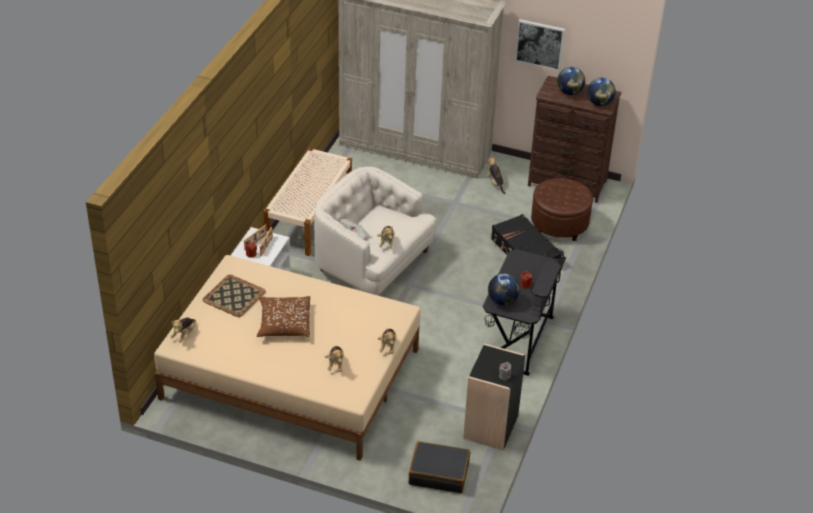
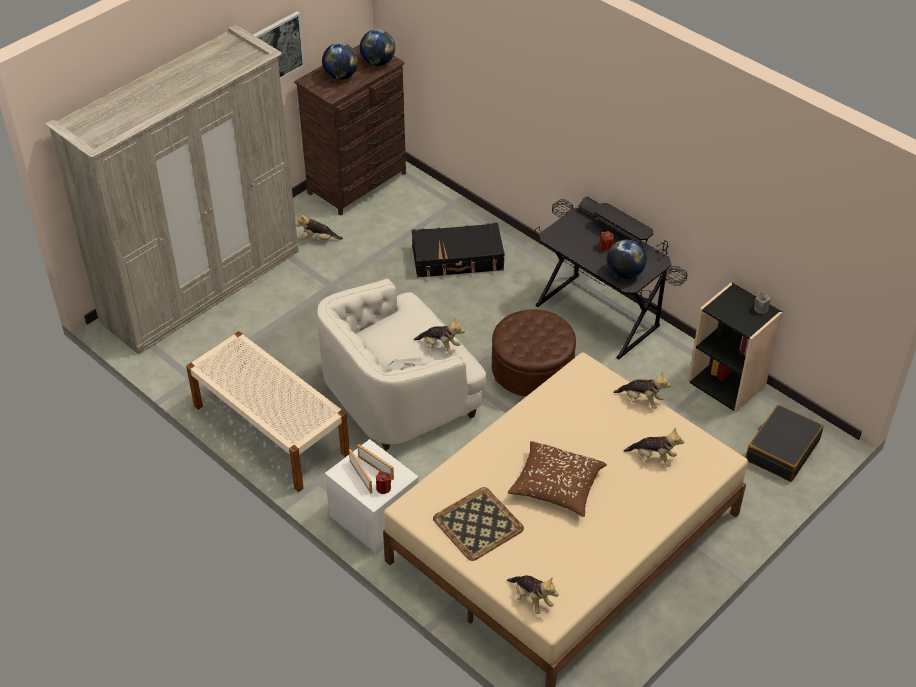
camera: 65 degrees left, 5 degrees up
brown ottoman [531,178,593,241] -> brown ottoman moved to [492,309,576,397]

